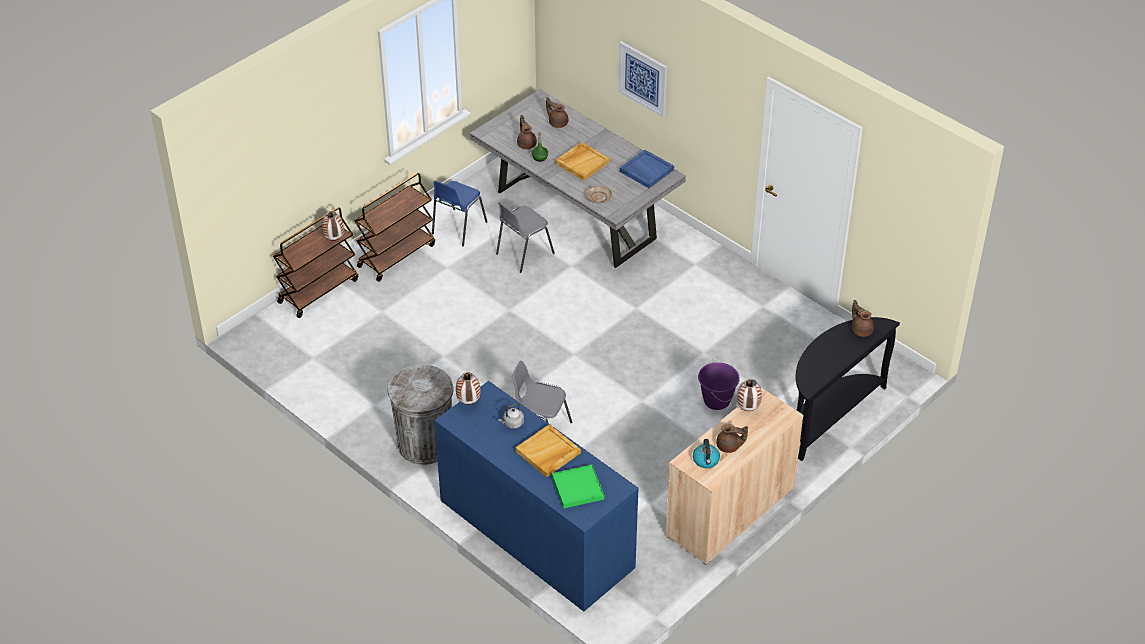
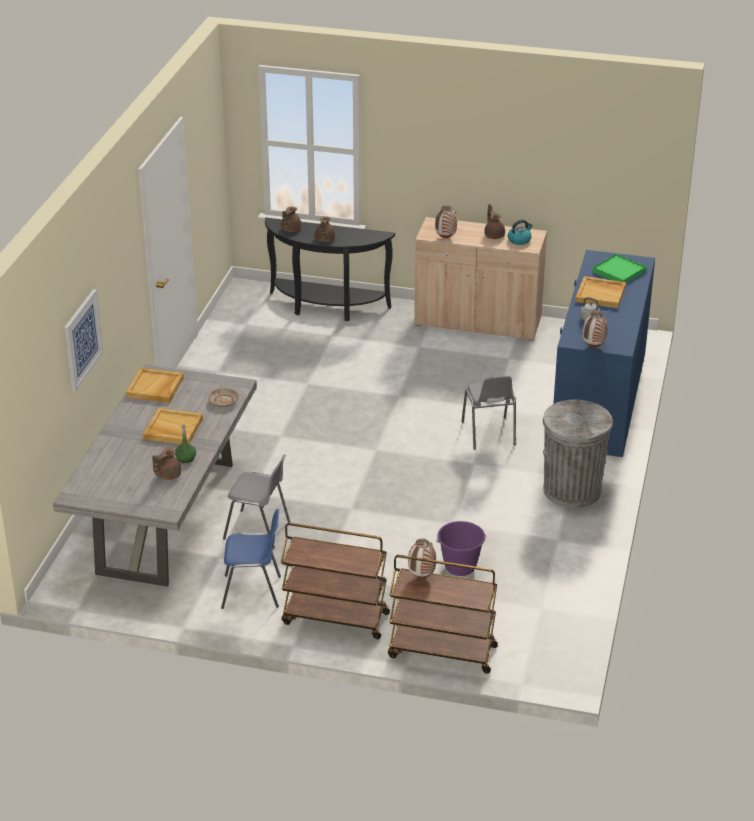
camera: 120 degrees left, 10 degrees down
brown teapot [546,97,569,128] -> brown teapot moved to [315,216,335,242]
blue tray [620,150,674,188] -> beige tray [126,368,184,403]
purple bucket [698,362,740,410] -> purple bucket moved to [436,521,486,576]

